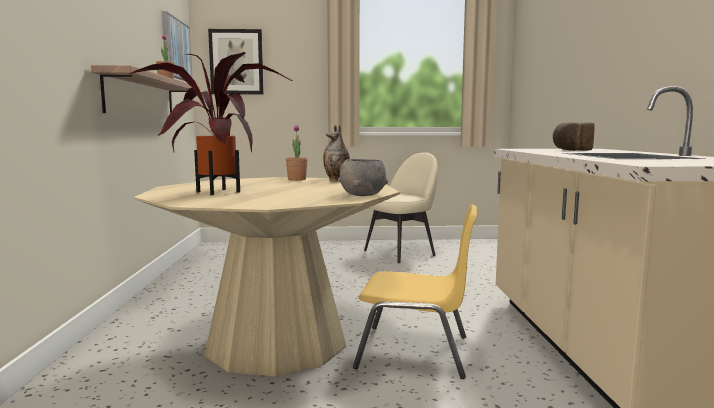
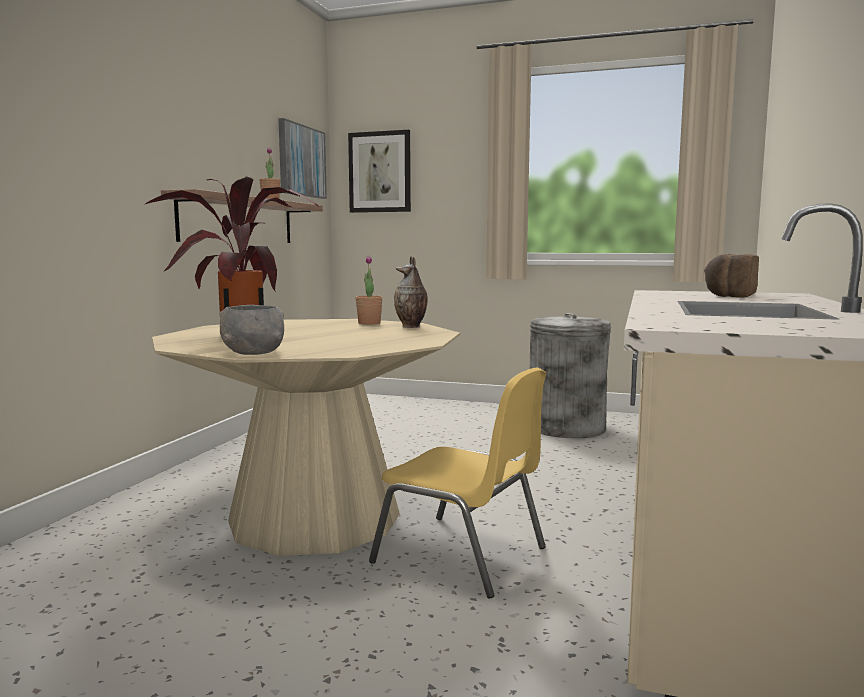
camera: 20 degrees right, 0 degrees up
grey bowl [338,159,388,196] -> grey bowl moved to [219,305,284,355]
beige chair [364,152,438,263] -> grey trash can [530,313,611,438]

